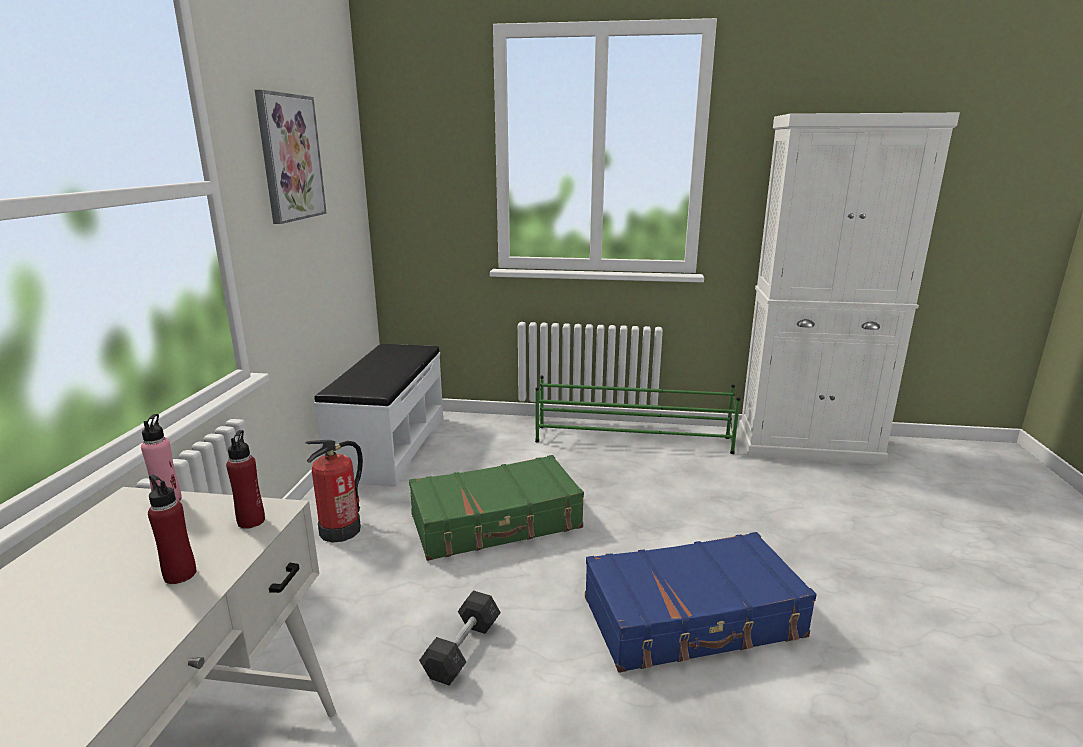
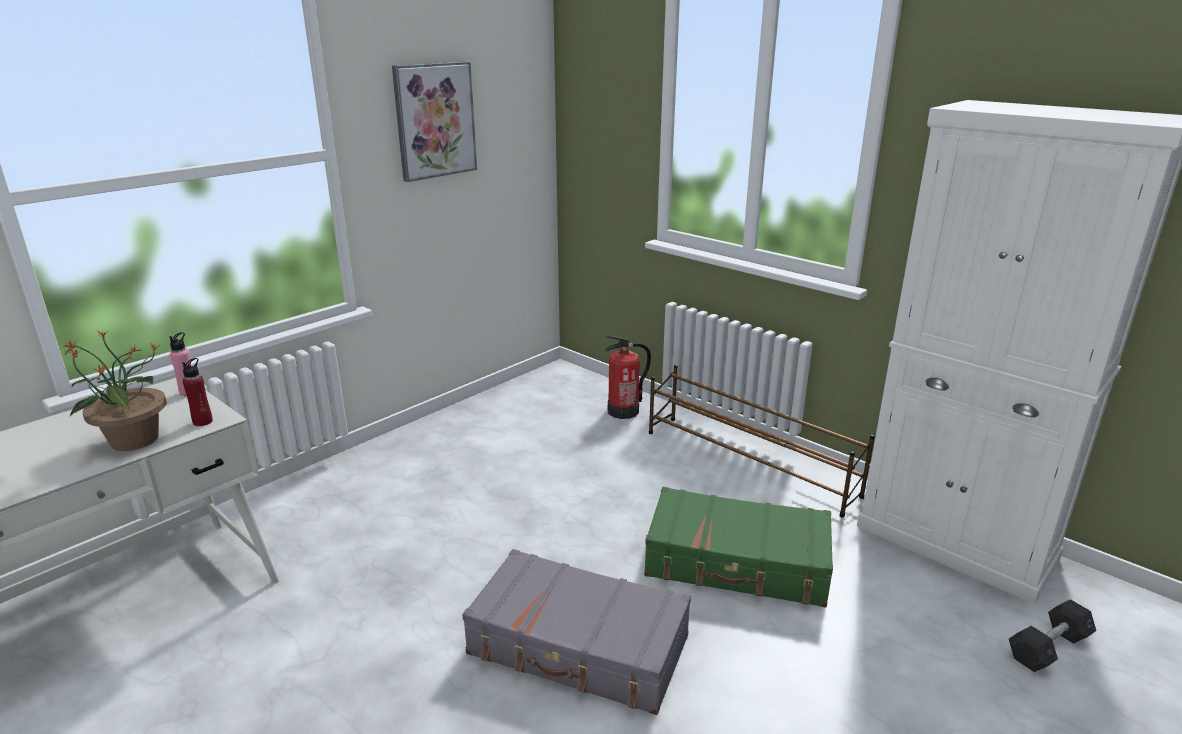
camera: 35 degrees right, 5 degrees up
red bottle [148,475,196,584] -> potted plant [64,330,167,451]
fire extinguisher [305,440,363,543] -> fire extinguisher moved to [605,335,651,419]
white bench [314,344,443,487] -> none
green suitcase [409,455,584,561] -> green suitcase moved to [644,487,833,608]
grey dumbbell [419,590,501,686] -> grey dumbbell moved to [1009,599,1096,672]
green shoe rack [535,376,740,454] -> brown shoe rack [649,365,875,518]
blue suitcase [585,532,817,673] -> grey suitcase [462,549,691,715]

